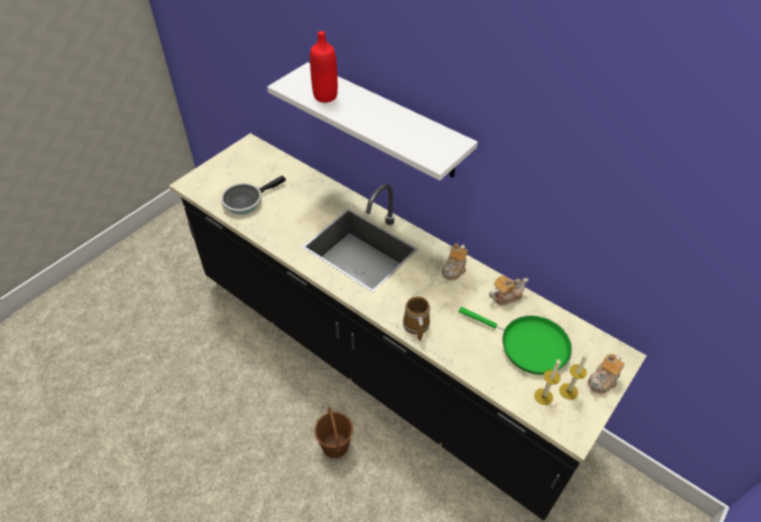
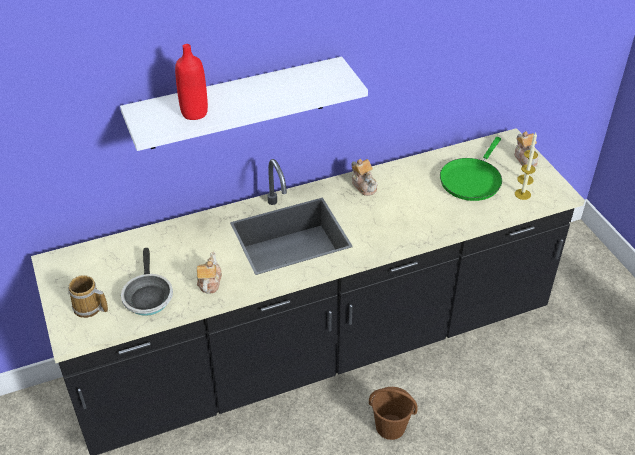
camera: 60 degrees left, 5 degrees down
mug [403,296,430,340] -> mug moved to [69,275,108,318]
green frying pan [459,307,572,375] -> green frying pan turned 150 degrees clockwise [440,137,502,201]
teapot [489,275,528,305] -> teapot moved to [197,252,222,294]

